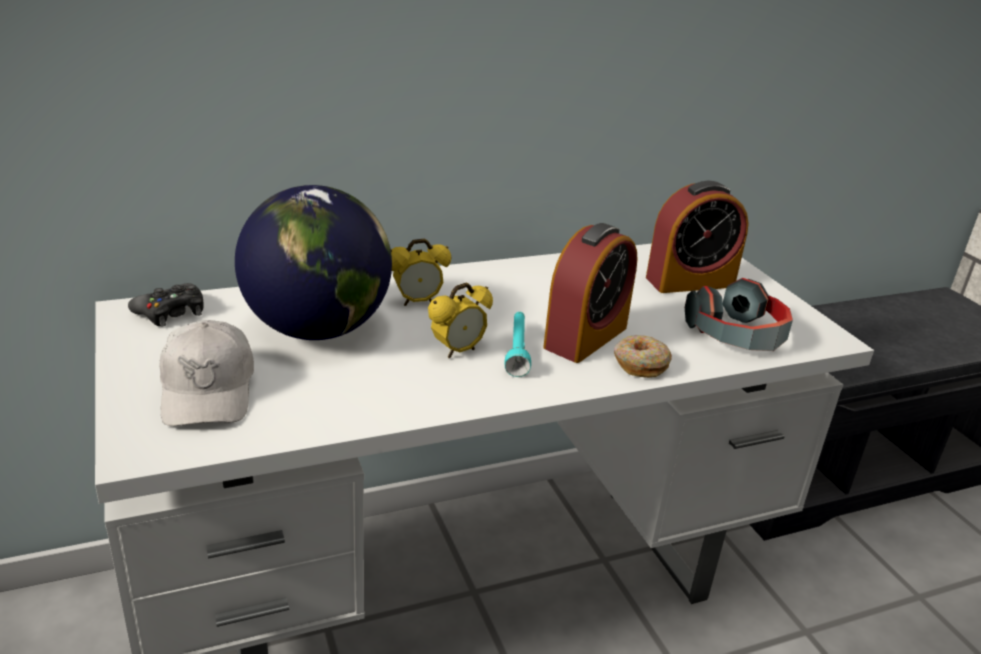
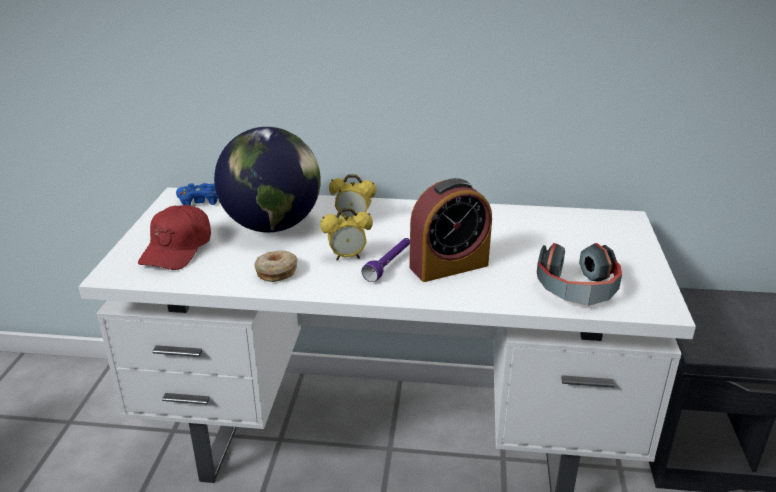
camera: 30 degrees right, 0 degrees up
black game controller [128,283,204,327] -> blue game controller [176,183,218,205]
white cap [160,320,254,426] -> red cap [138,205,211,270]
turquoise flashlight [505,312,531,377] -> purple flashlight [362,238,410,282]
donut [614,335,672,378] -> donut moved to [254,250,298,282]
alarm clock [646,181,749,293] -> none

